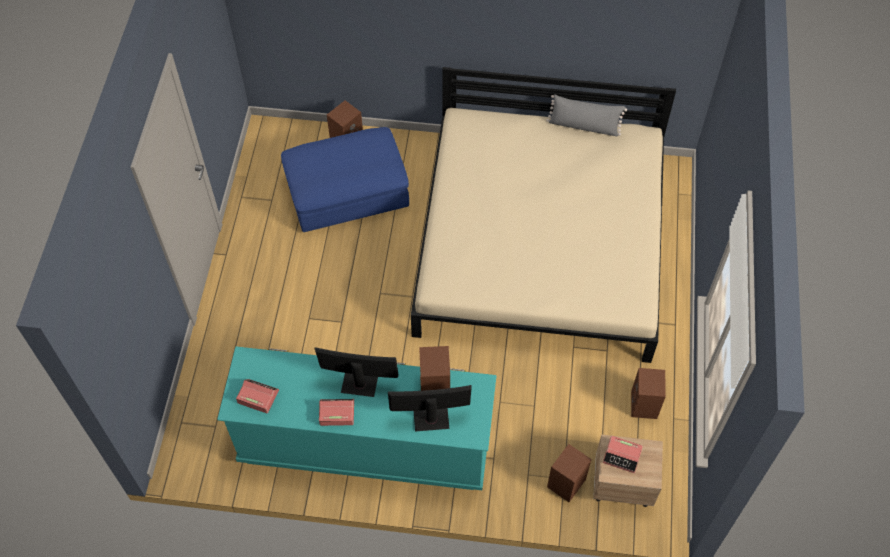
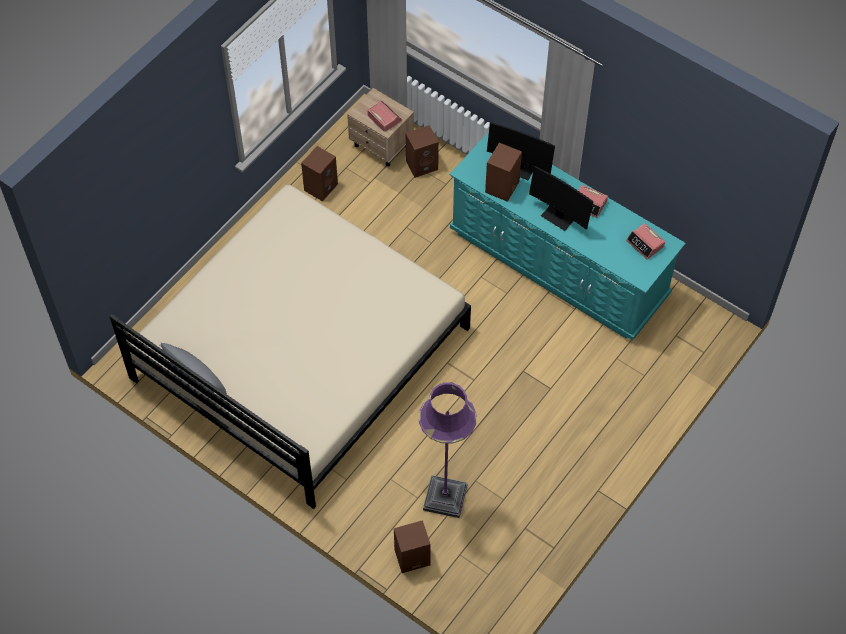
camera: 150 degrees left, 0 degrees up
blue ottoman [281,127,409,232] -> purple floor lamp [419,382,476,518]

